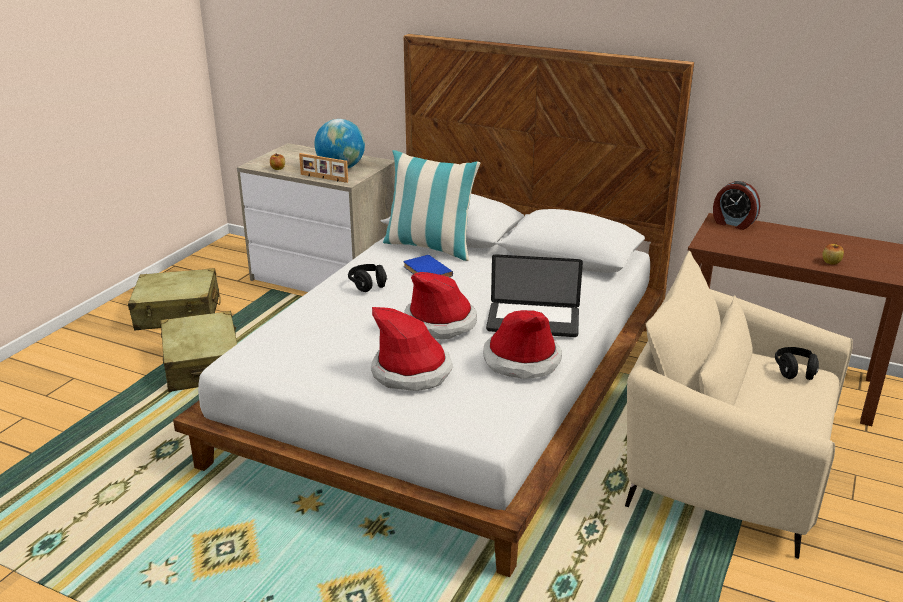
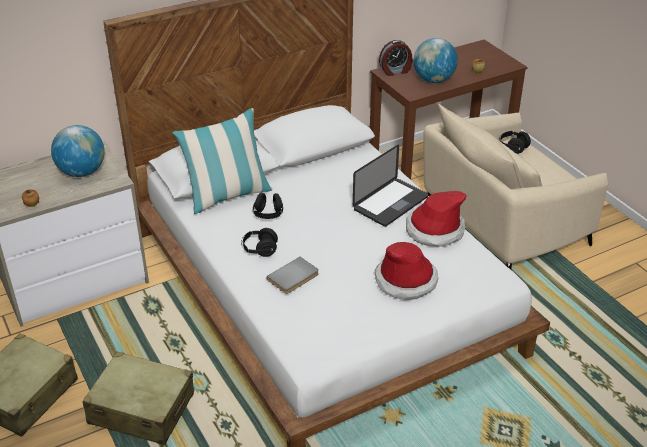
camera: 55 degrees left, 10 degrees up
picture frame [299,153,348,183] -> none
blue book [403,255,453,277] -> black headphones [253,193,283,219]
hat [404,272,477,339] -> none
none -> grey book [267,257,319,294]
none -> globe [413,38,458,83]

